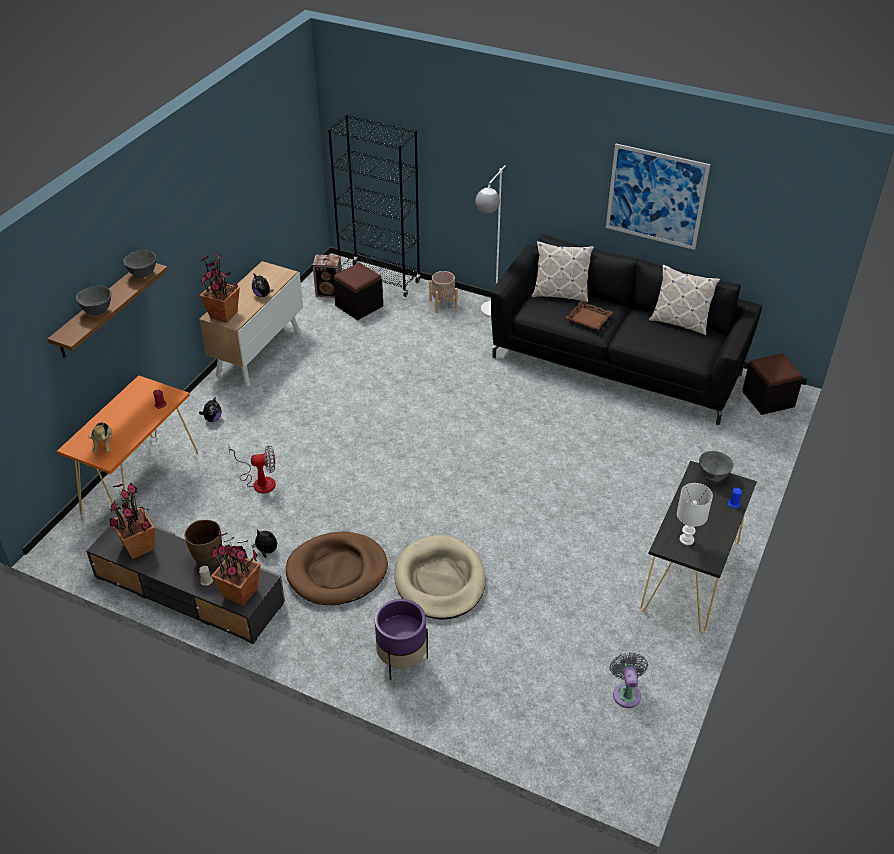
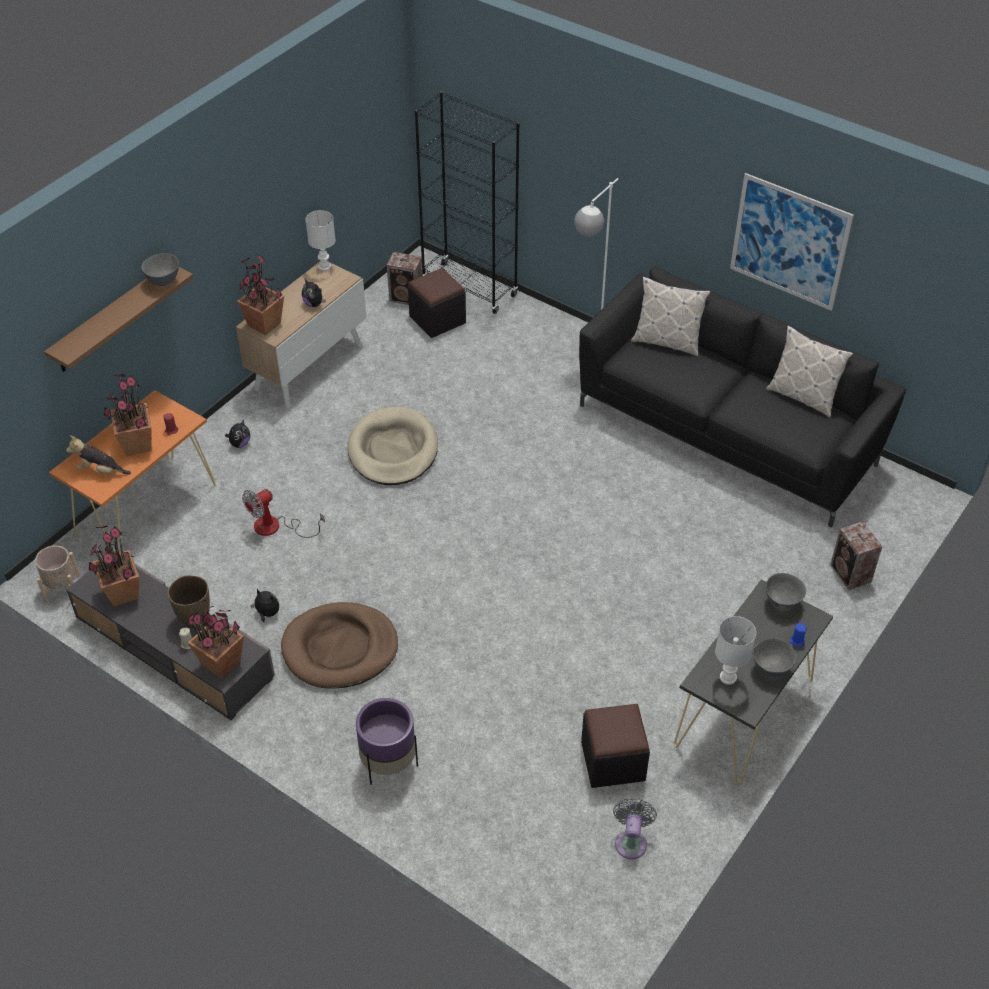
camera: 10 degrees right, 5 degrees up
grey bowl [76,286,111,315] -> grey bowl moved to [753,638,796,677]
plush toy [89,422,112,453] -> plush toy turned 105 degrees clockwise [66,435,131,475]
fan [229,445,276,494] -> fan turned 135 degrees clockwise [242,489,325,538]
beige dog bed [394,535,486,620] -> beige dog bed moved to [348,407,438,485]
beige planter [429,271,458,313] -> beige planter moved to [35,545,80,603]
brown tray [566,301,613,330] -> none
black ottoman [742,353,803,415] -> black ottoman moved to [581,704,650,788]
none -> potted plant [104,374,152,456]
none -> white table lamp [305,210,335,271]
none -> speaker [830,521,882,590]

